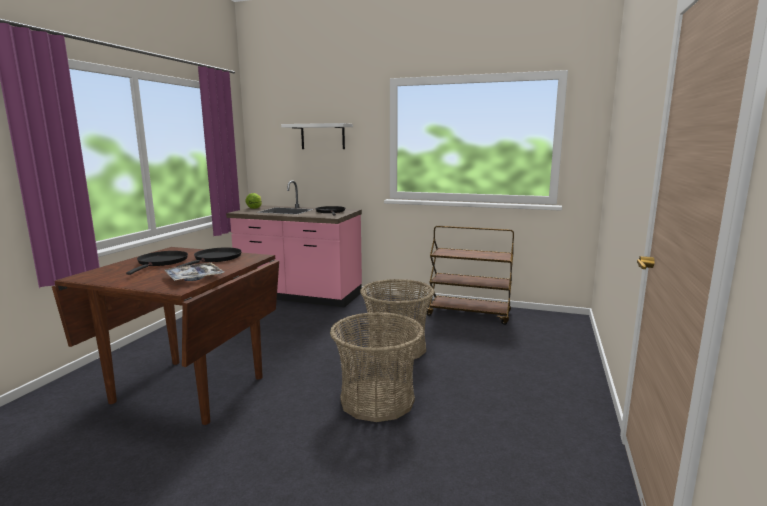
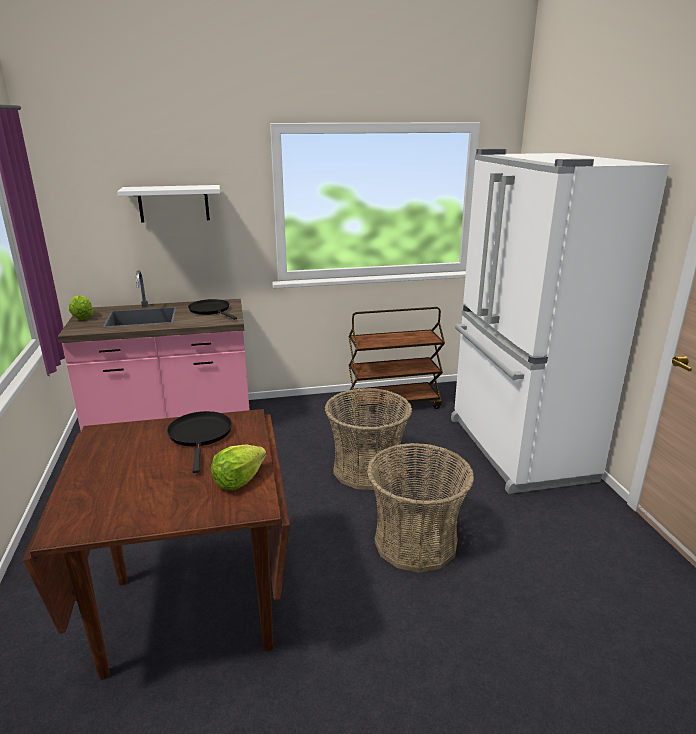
camera: 30 degrees left, 10 degrees up
black frying pan [126,251,188,275] -> none
tray [164,263,224,281] -> lettuce [211,444,266,491]
none -> white fridge [451,149,669,494]

